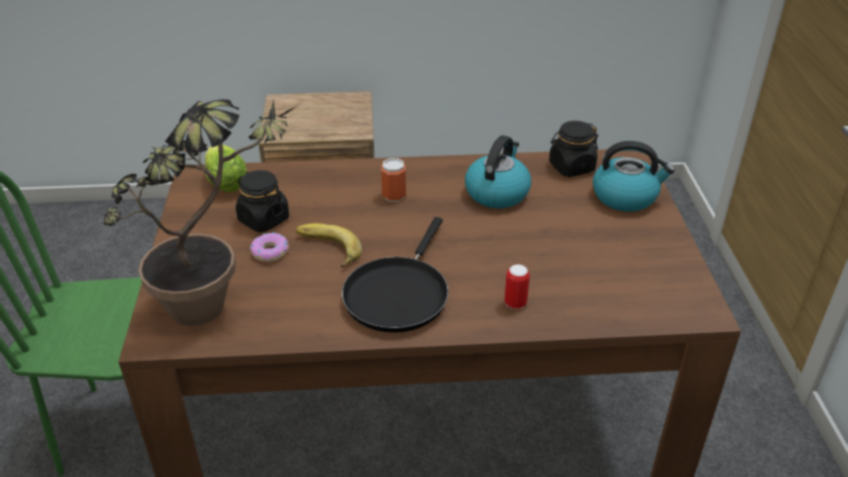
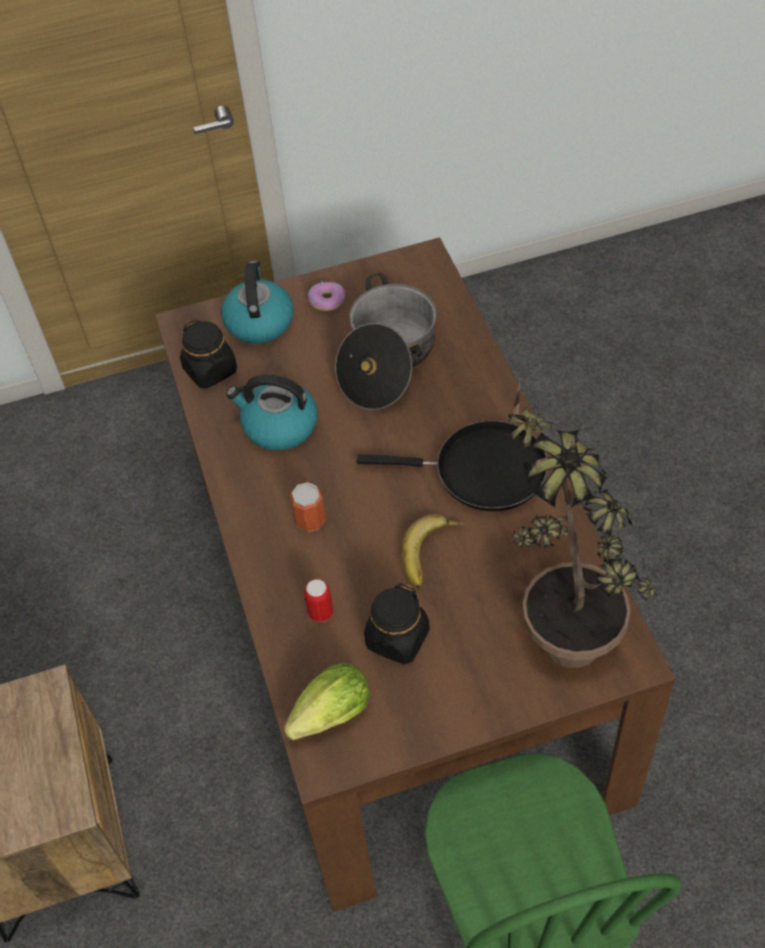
camera: 100 degrees left, 15 degrees up
donut [250,232,289,262] -> donut moved to [308,281,346,311]
can [504,264,530,309] -> can moved to [304,579,333,622]
none -> cooking pot [335,273,437,410]

